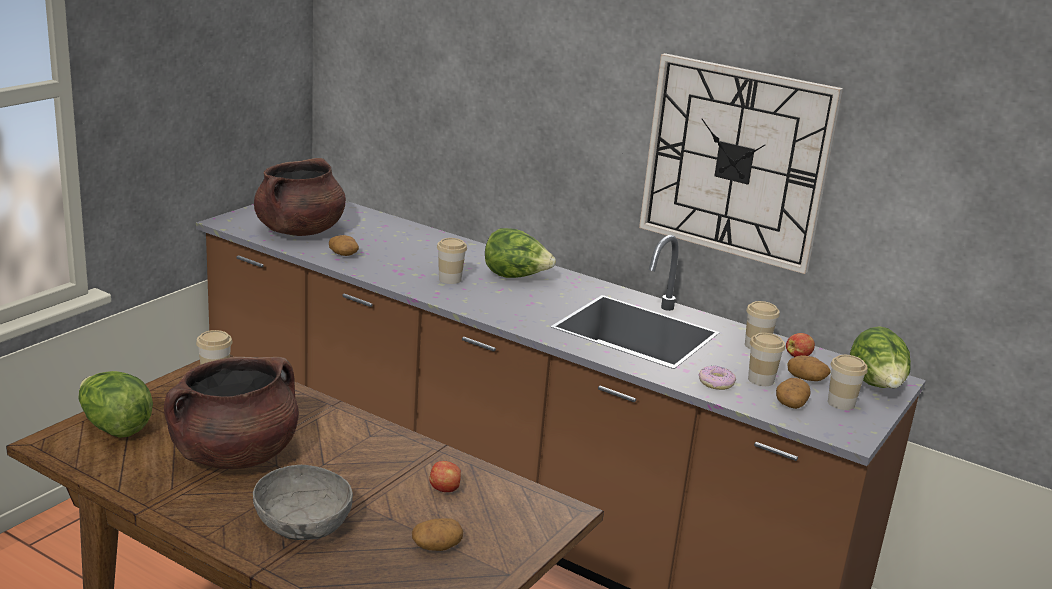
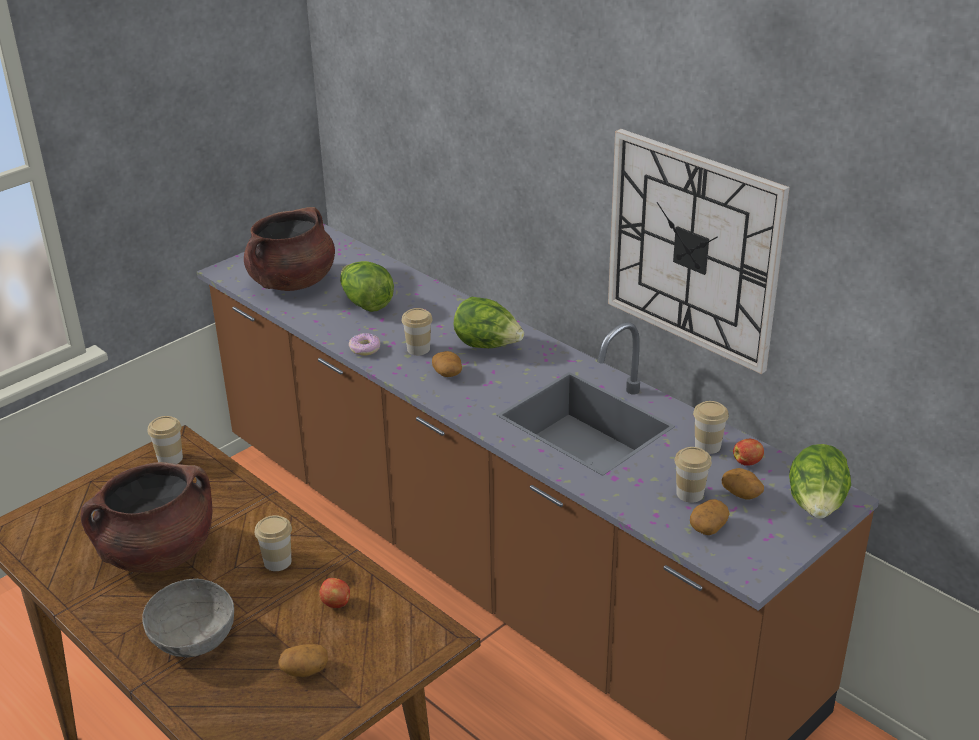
camera: 15 degrees right, 10 degrees up
lettuce [79,371,153,438] -> lettuce moved to [340,261,394,312]
potato [329,235,359,256] -> potato moved to [432,351,462,377]
donut [698,365,736,390] -> donut moved to [349,333,380,355]
cup [828,355,868,410] -> cup moved to [255,515,292,571]

